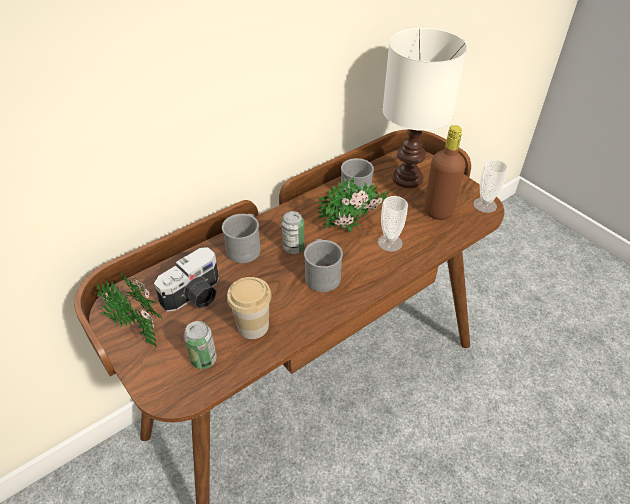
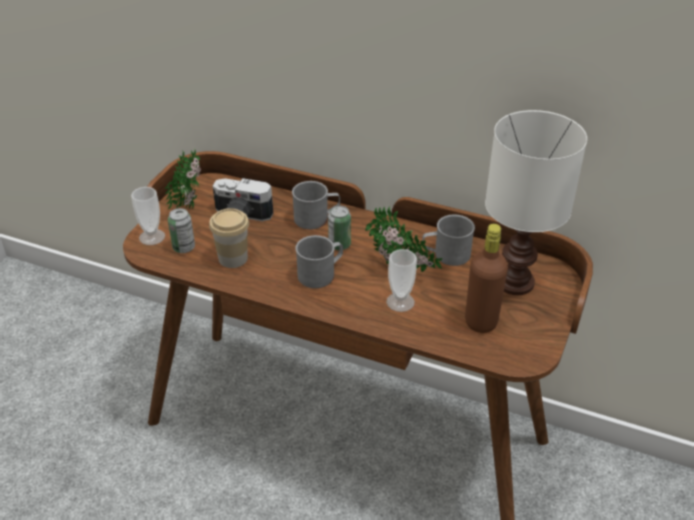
camera: 60 degrees right, 5 degrees down
cup [473,160,508,213] -> cup moved to [131,187,165,245]

